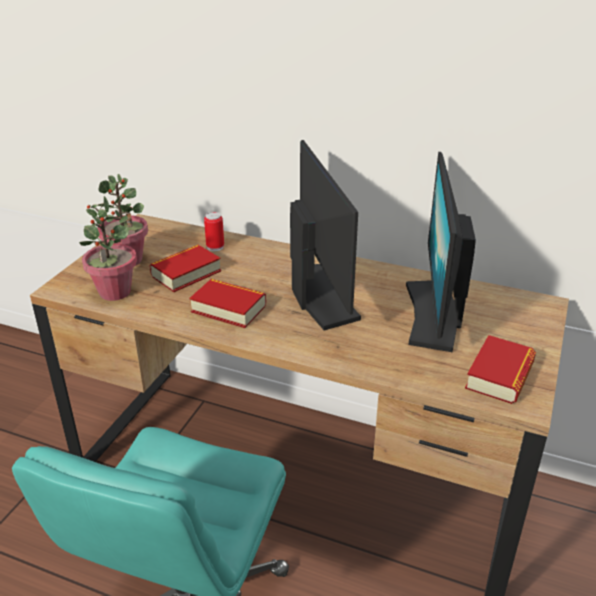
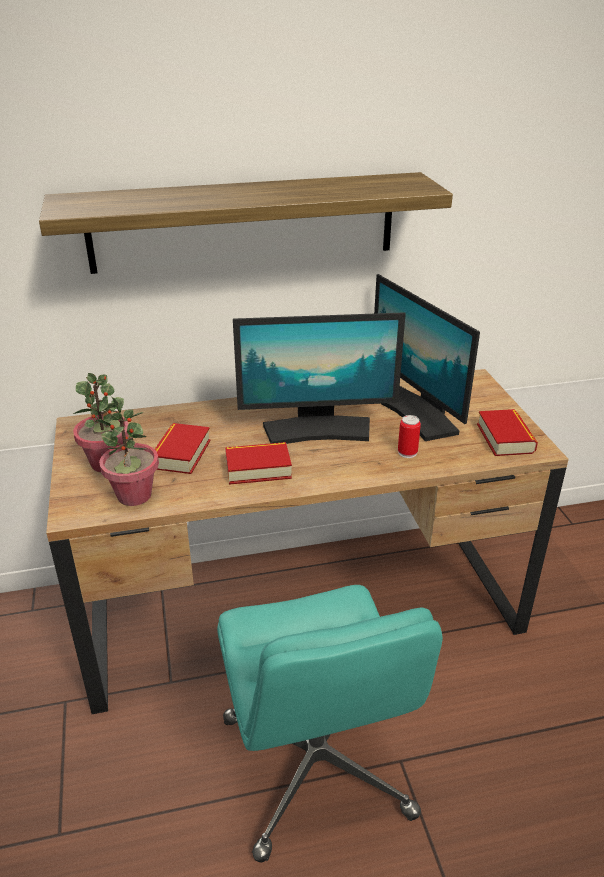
camera: 35 degrees left, 0 degrees up
can [204,212,224,251] -> can moved to [398,415,421,458]
monitor [290,140,361,330] -> monitor turned 135 degrees clockwise [233,312,406,444]
none -> shelf [39,172,453,274]

